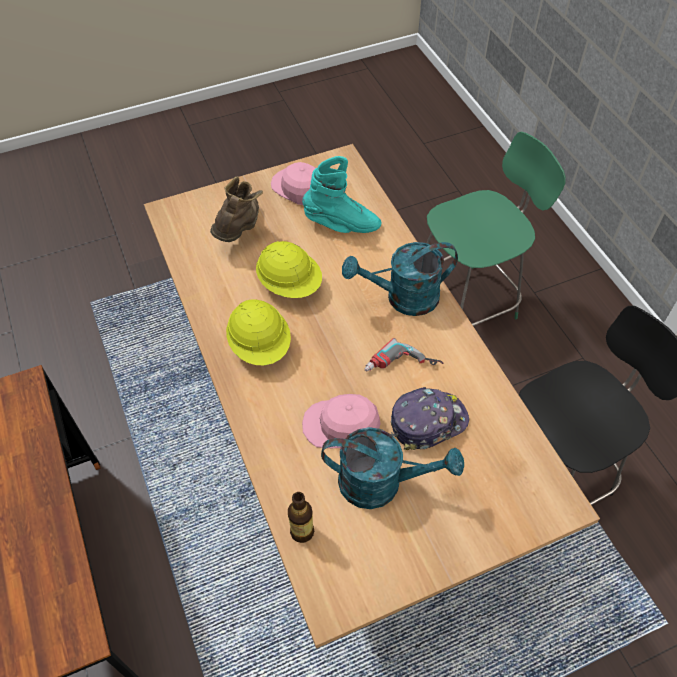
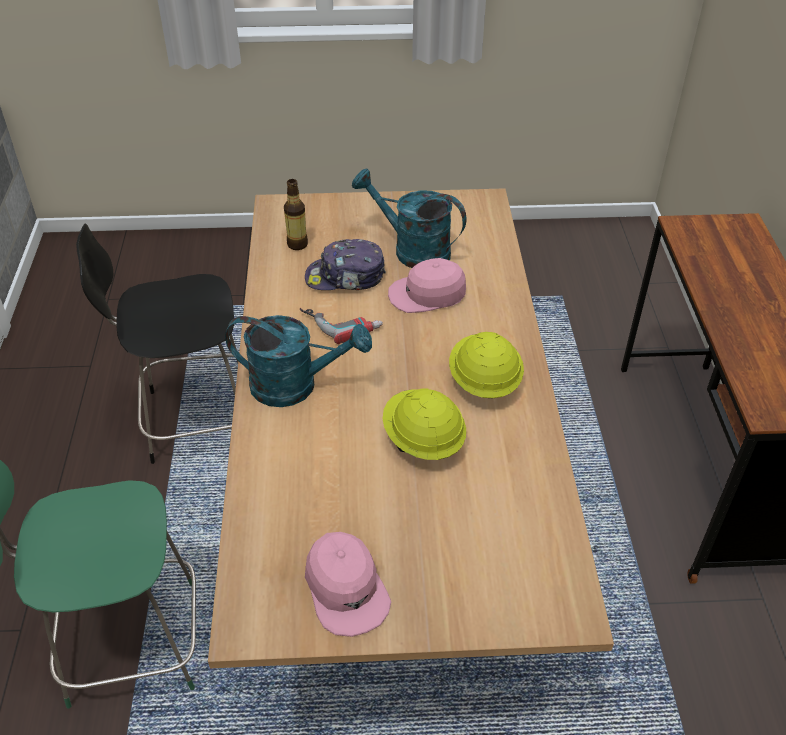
camera: 160 degrees left, 10 degrees down
brown boot [210,176,263,242] -> none
bottle [288,492,314,543] -> bottle moved to [284,179,308,250]
turquoise boot [302,156,381,233] -> none
pink cap [302,394,381,448] -> pink cap turned 150 degrees clockwise [388,258,466,313]

